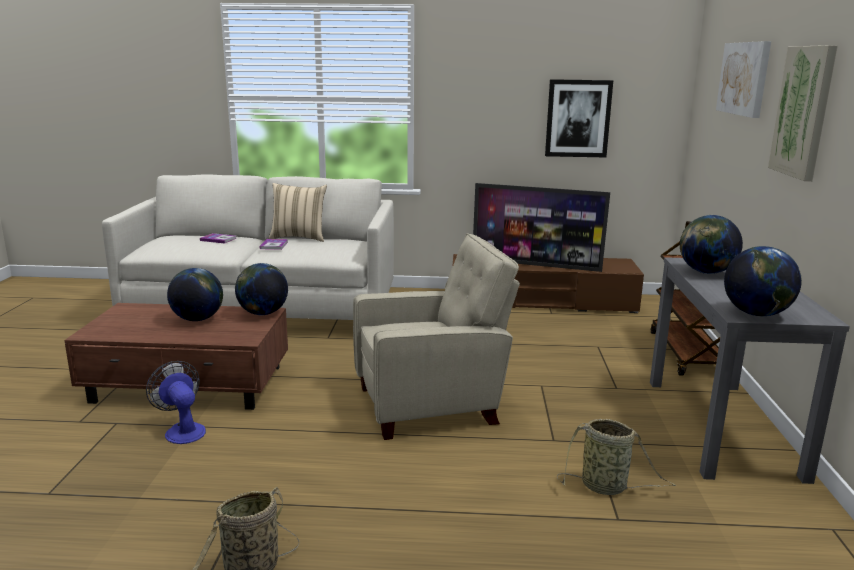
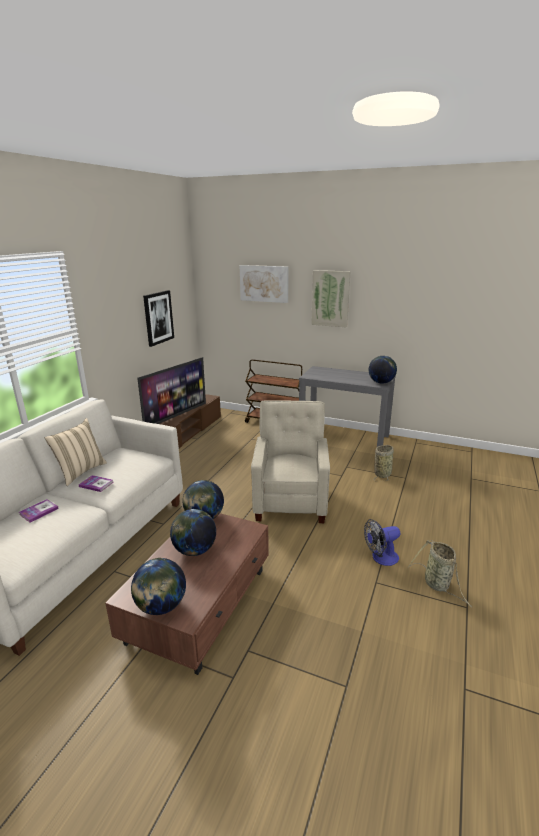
camera: 70 degrees left, 5 degrees up
fan [146,361,206,444] -> fan moved to [364,519,400,566]
globe [680,215,743,274] -> globe moved to [131,558,186,615]

